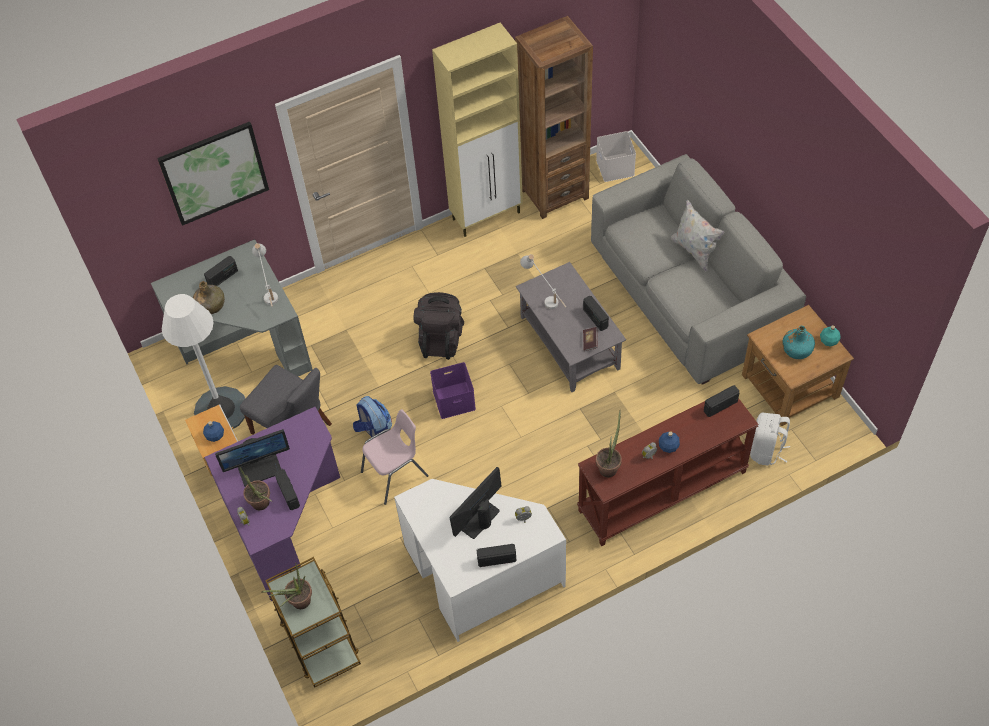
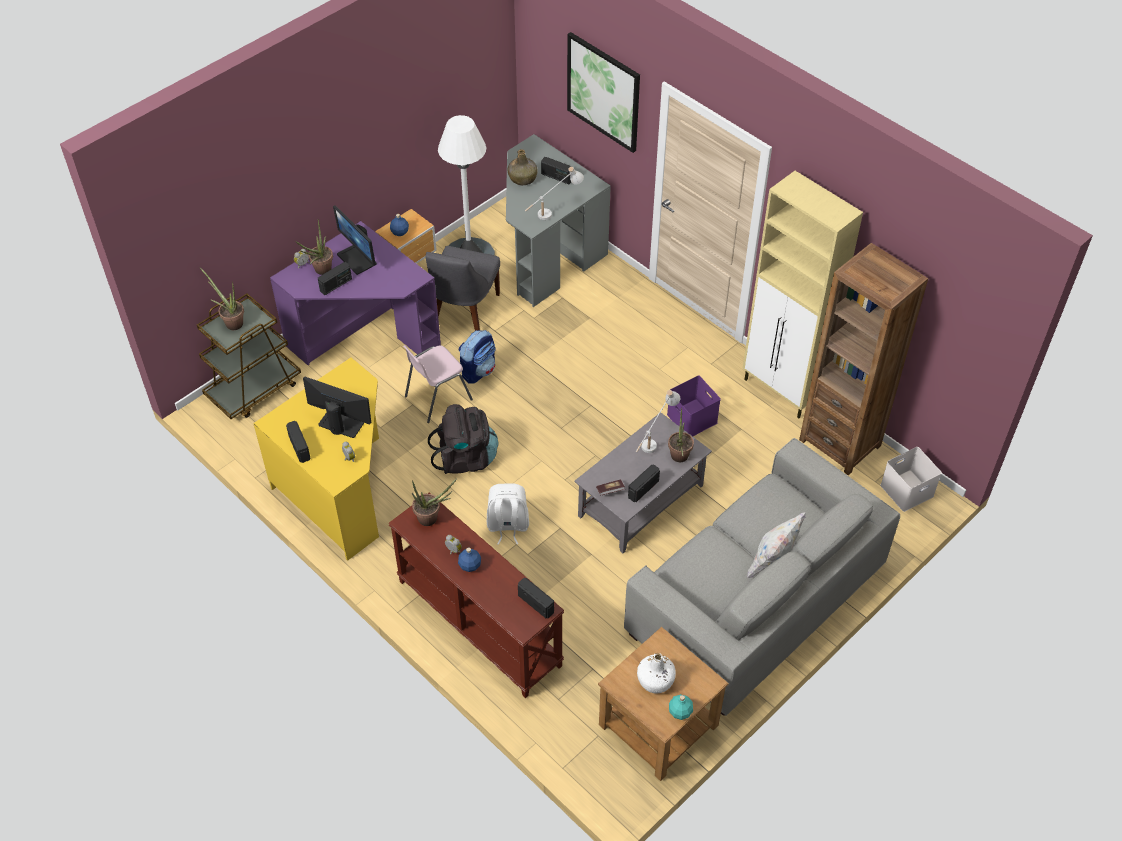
camera: 70 degrees right, 5 degrees down
pink chair [361,409,429,505] -> pink chair turned 105 degrees clockwise [403,345,473,423]
white desk [394,479,566,642] -> yellow desk [253,358,379,561]
black backpack [413,292,464,360] -> black backpack moved to [428,404,498,474]
purple storage box [430,362,476,419] -> purple storage box moved to [667,375,721,436]
white backpack [750,413,790,466] -> white backpack moved to [487,484,529,545]
turquoise bottle [782,326,815,359] -> white bottle [637,653,676,693]
none -> potted plant [668,407,694,462]

